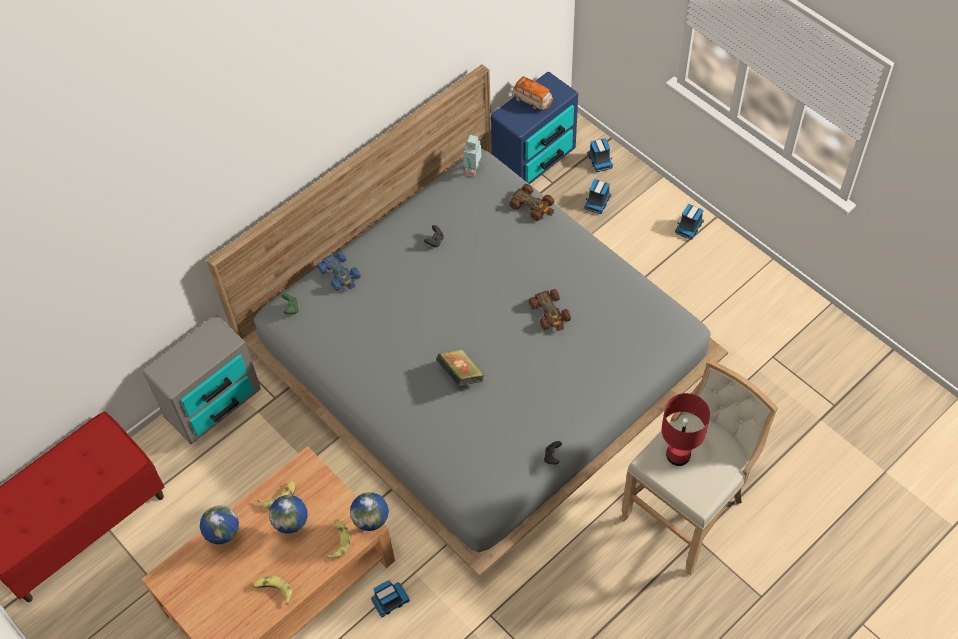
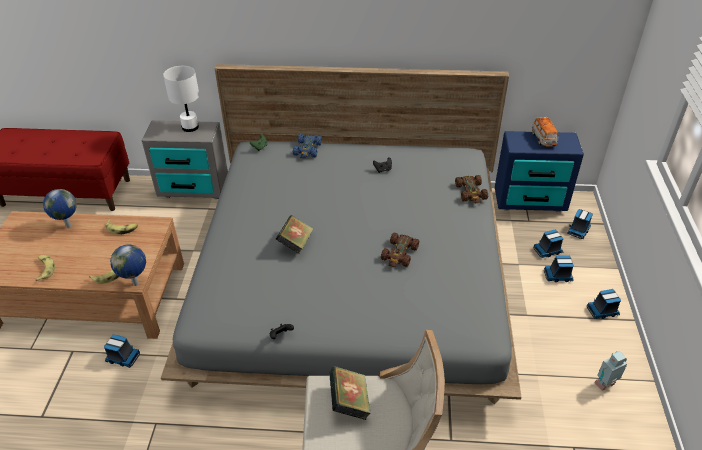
camera: 45 degrees right, 15 degrees down
globe [269,495,308,534] -> none
toy robot [463,135,481,176] -> toy robot moved to [594,351,627,391]
red table lamp [662,393,710,466] -> book [329,366,371,420]
none -> white table lamp [163,66,199,132]
none -> toy truck [544,255,574,282]

